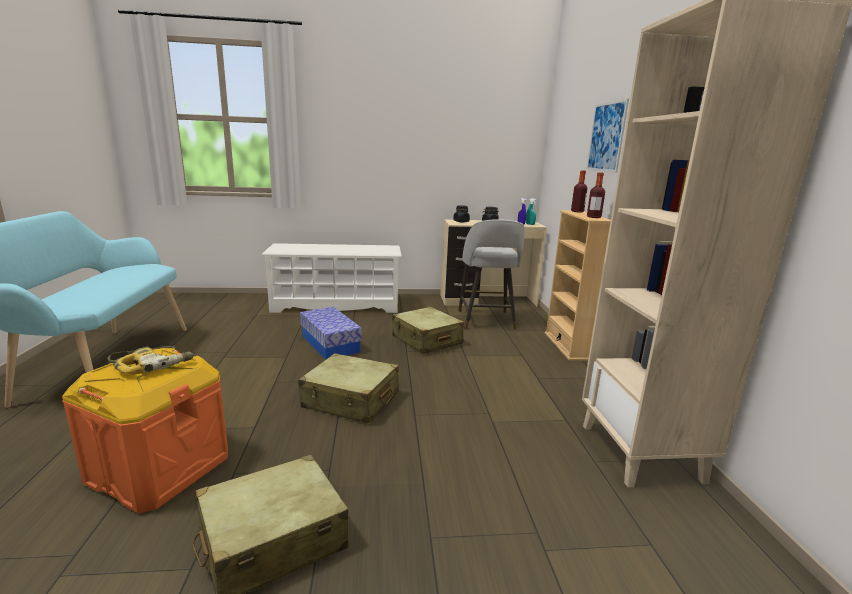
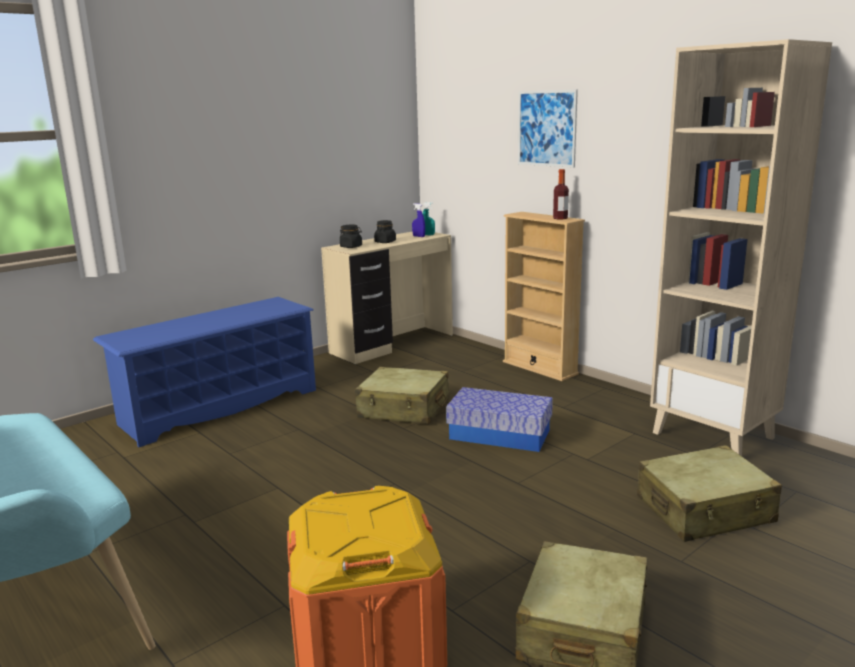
camera: 35 degrees left, 0 degrees up
power drill [107,346,194,374] -> none
white shoe rack [262,243,402,313] -> blue shoe rack [93,297,316,447]
beige suitcase [298,353,399,424] -> beige suitcase moved to [637,445,782,542]
storage box [300,307,362,360] -> storage box moved to [446,387,553,452]
grey stool [458,219,525,330] -> none
bottle [571,170,587,212] -> none

